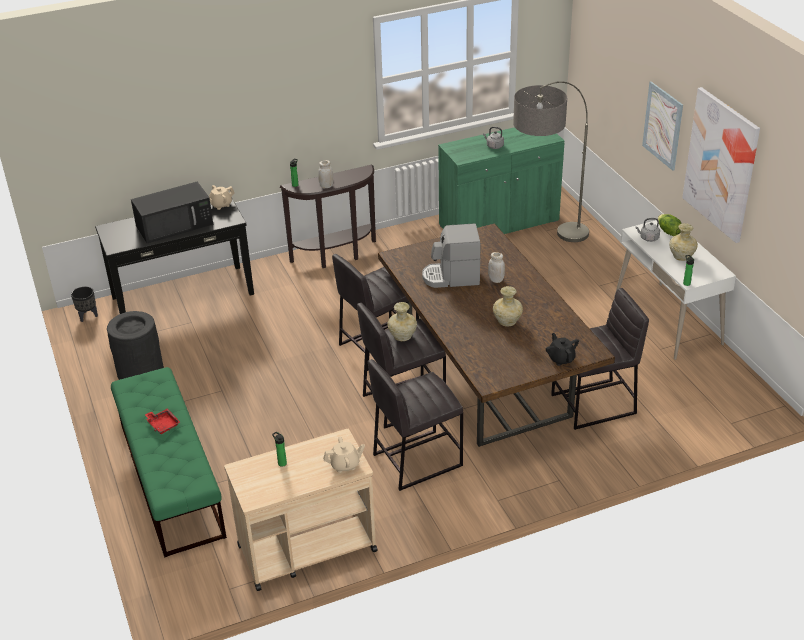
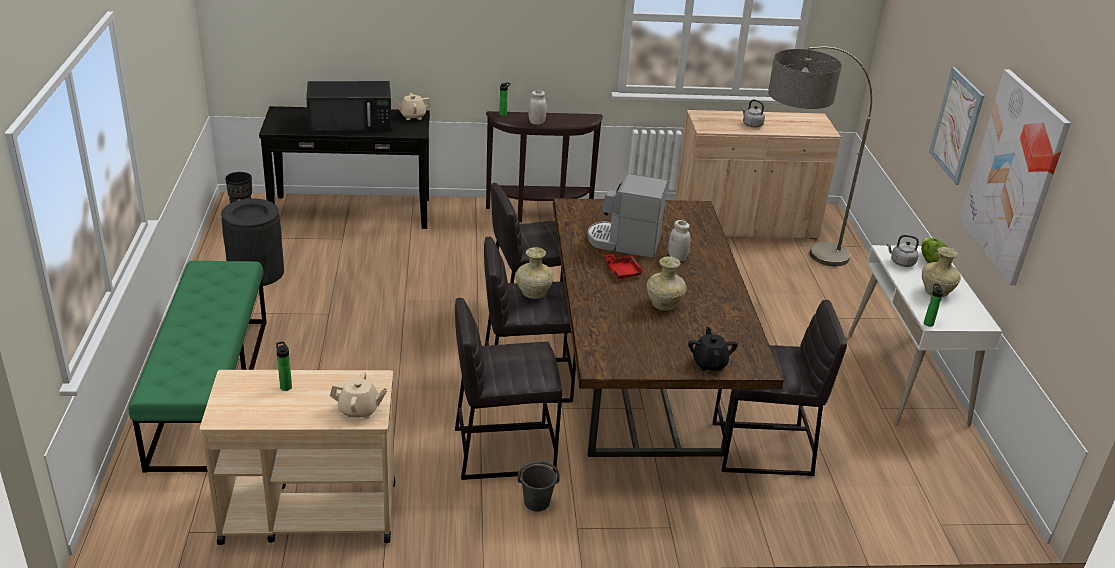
camera: 15 degrees right, 5 degrees down
red tray [145,408,180,434] -> red tray moved to [604,254,644,279]
green cabinet [438,127,565,234] -> beige cabinet [675,110,841,239]
none -> grey bucket [517,461,560,511]

